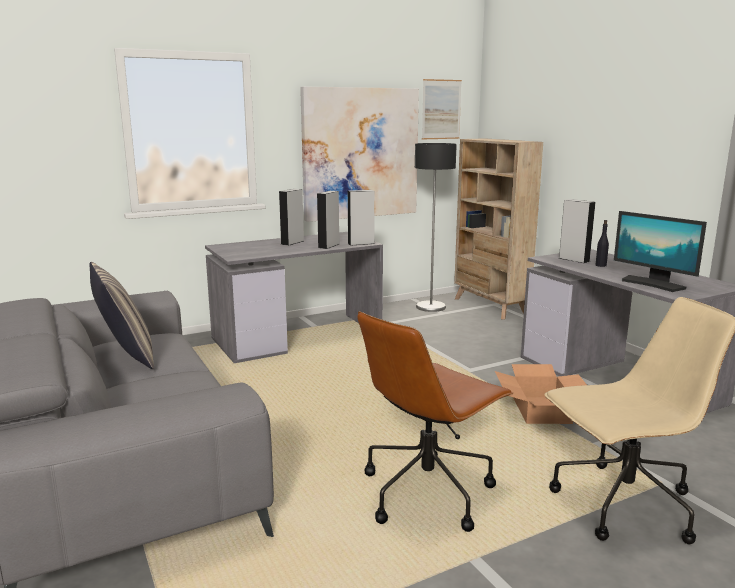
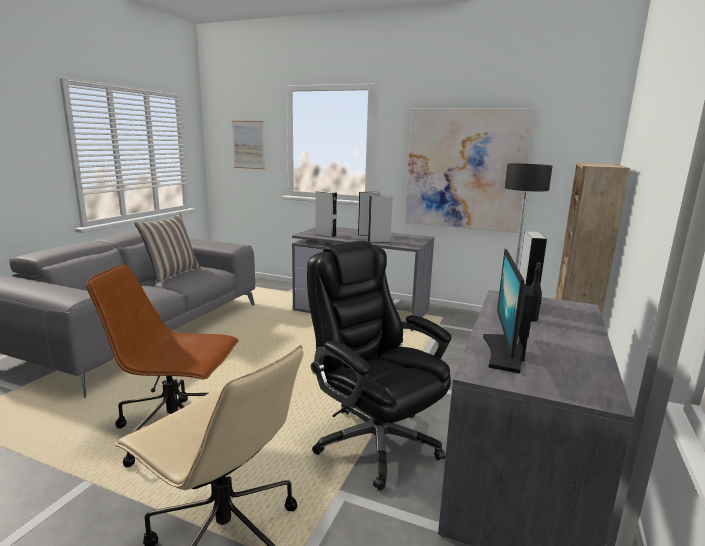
camera: 50 degrees right, 0 degrees up
grey speaker [348,190,375,246] -> grey speaker moved to [315,191,337,237]
picture [422,79,462,139] -> picture moved to [232,121,265,169]
cardboard box [495,364,587,424] -> black office chair [307,241,452,491]

